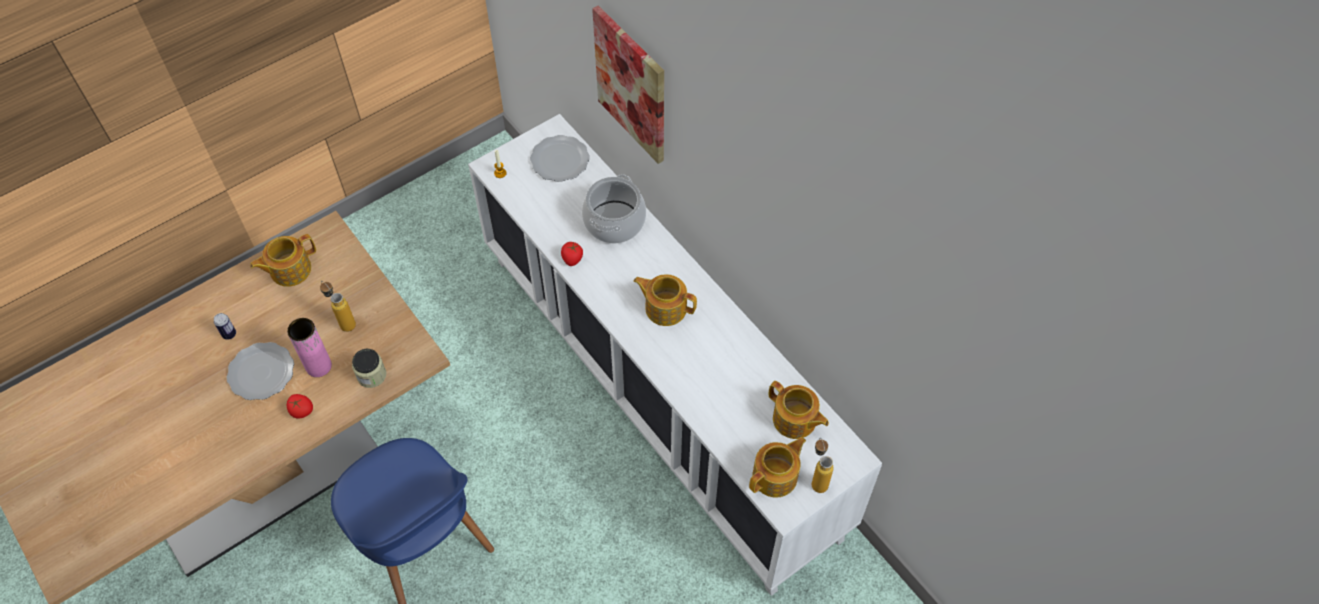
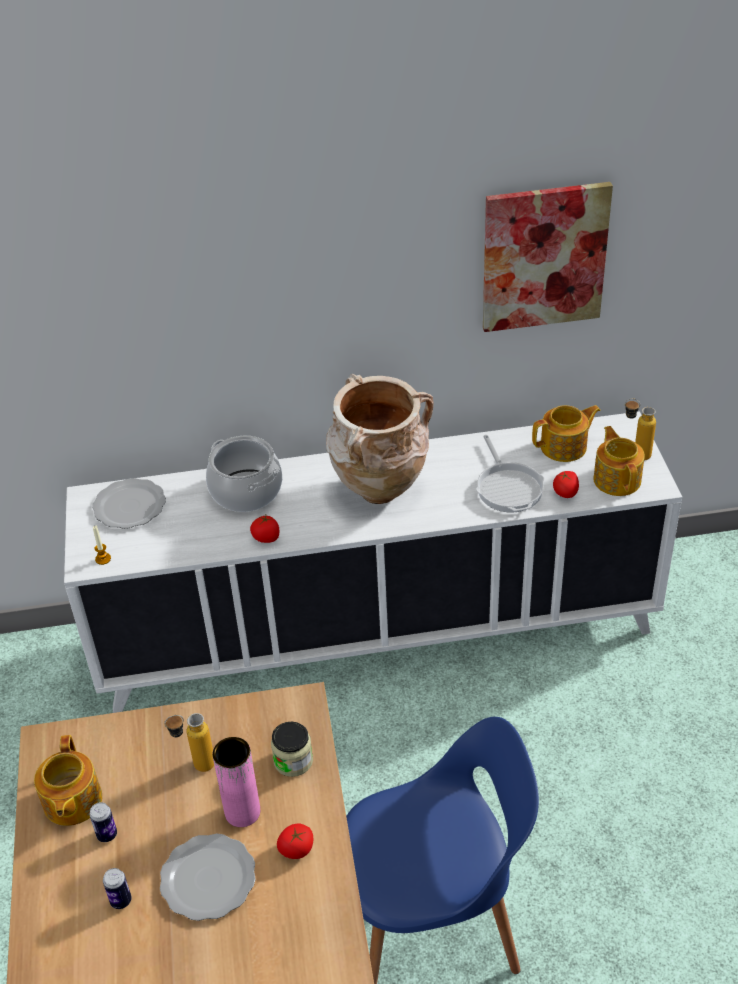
camera: 60 degrees left, 15 degrees down
picture [592,5,664,164] -> picture moved to [483,182,613,332]
teapot [634,274,697,326] -> beige vase [326,374,434,504]
none -> can [89,802,117,842]
none -> frying pan [476,435,544,512]
none -> tomato [553,471,579,498]

